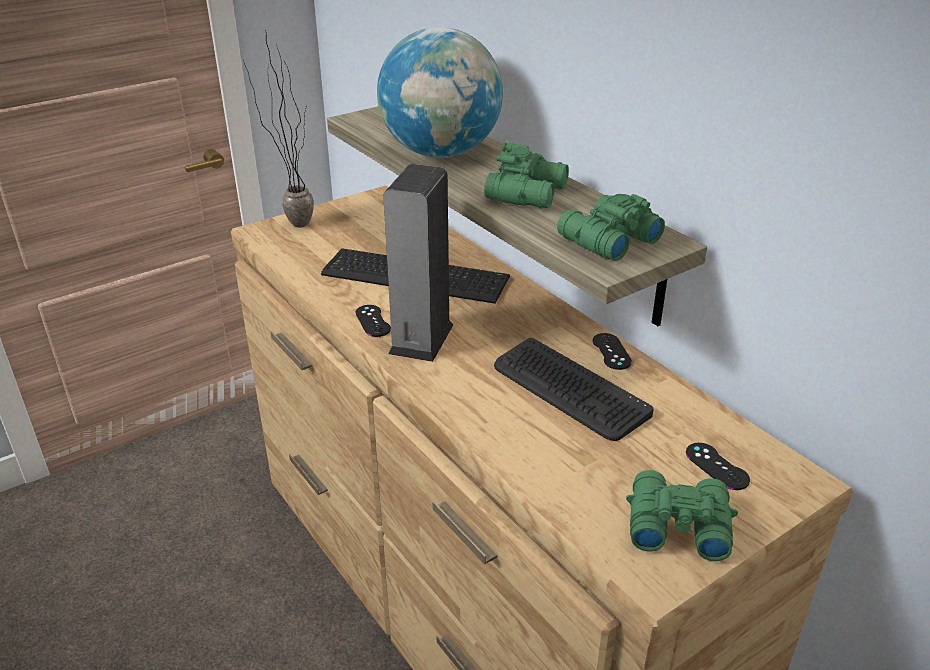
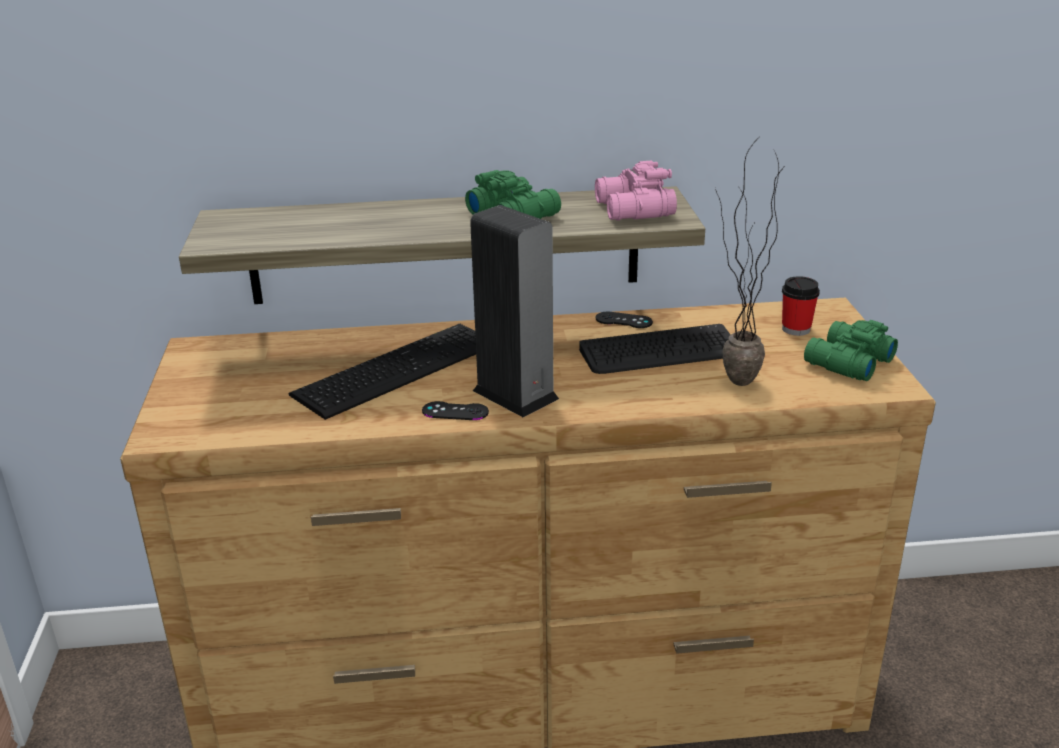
camera: 60 degrees left, 5 degrees down
potted plant [243,30,314,228] -> potted plant moved to [715,142,784,386]
globe [377,27,503,158] -> none
green binoculars [557,194,665,261] -> pink binoculars [595,160,677,221]
black game controller [686,443,750,490] -> cup [782,276,820,336]

